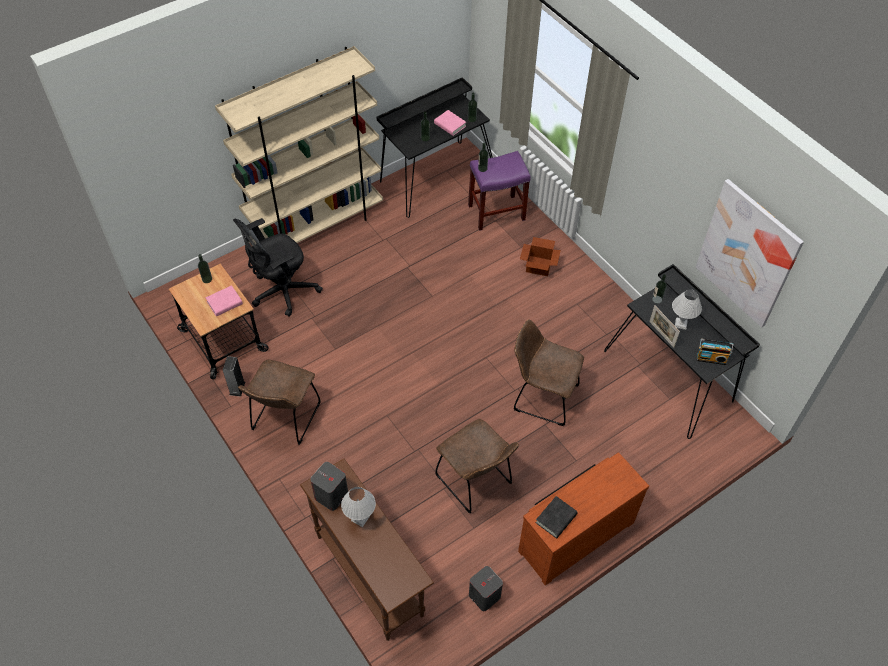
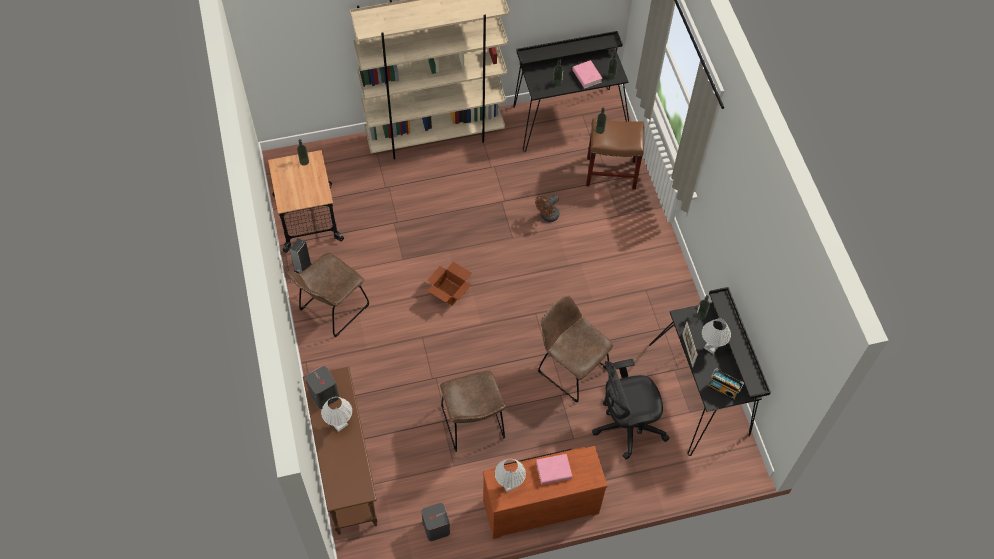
camera: 20 degrees right, 5 degrees up
pink book [206,285,243,317] -> pink book moved to [536,454,572,485]
black office chair [233,218,323,316] -> black office chair moved to [592,359,670,459]
purple stool [468,151,531,231] -> brown stool [586,118,644,190]
cardboard box [520,237,561,276] -> cardboard box moved to [427,262,472,306]
black book [536,496,578,538] -> white table lamp [495,459,526,492]
picture [696,179,804,327] -> none
none -> brown fan [535,195,560,222]

